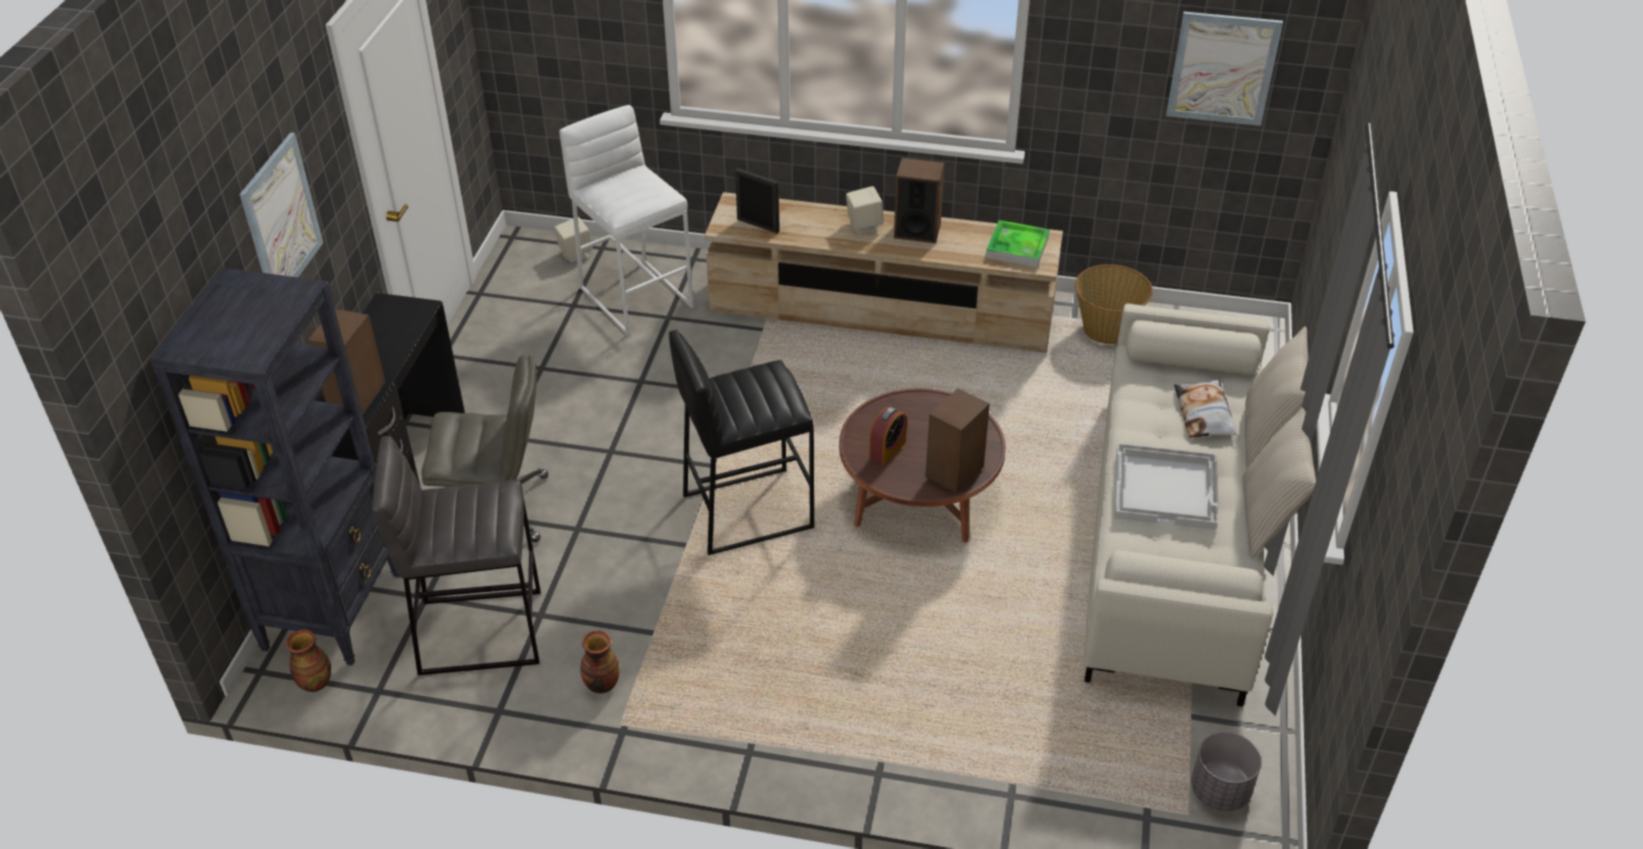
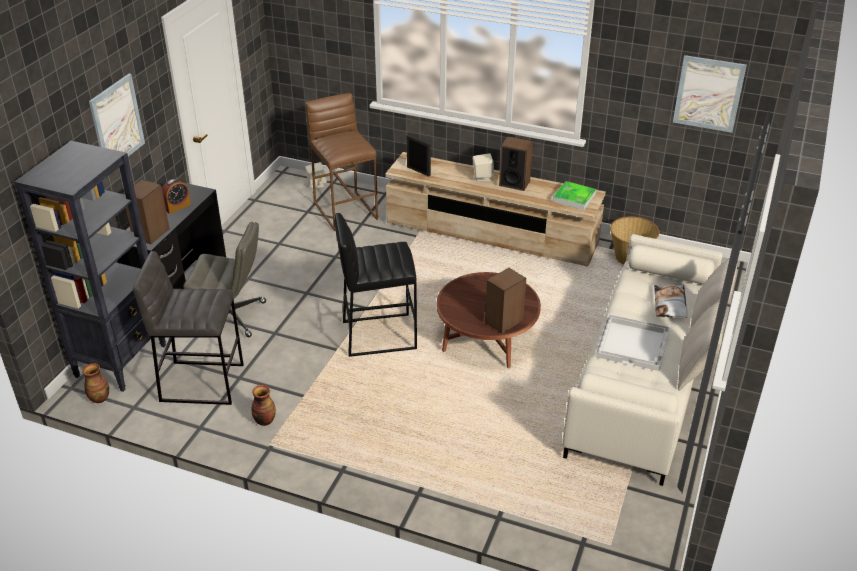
camera: 10 degrees right, 5 degrees down
white stool [559,105,694,336] -> brown stool [306,93,378,231]
alarm clock [869,406,907,465] -> alarm clock moved to [162,179,191,214]
grey planter [1191,732,1261,811] -> none

